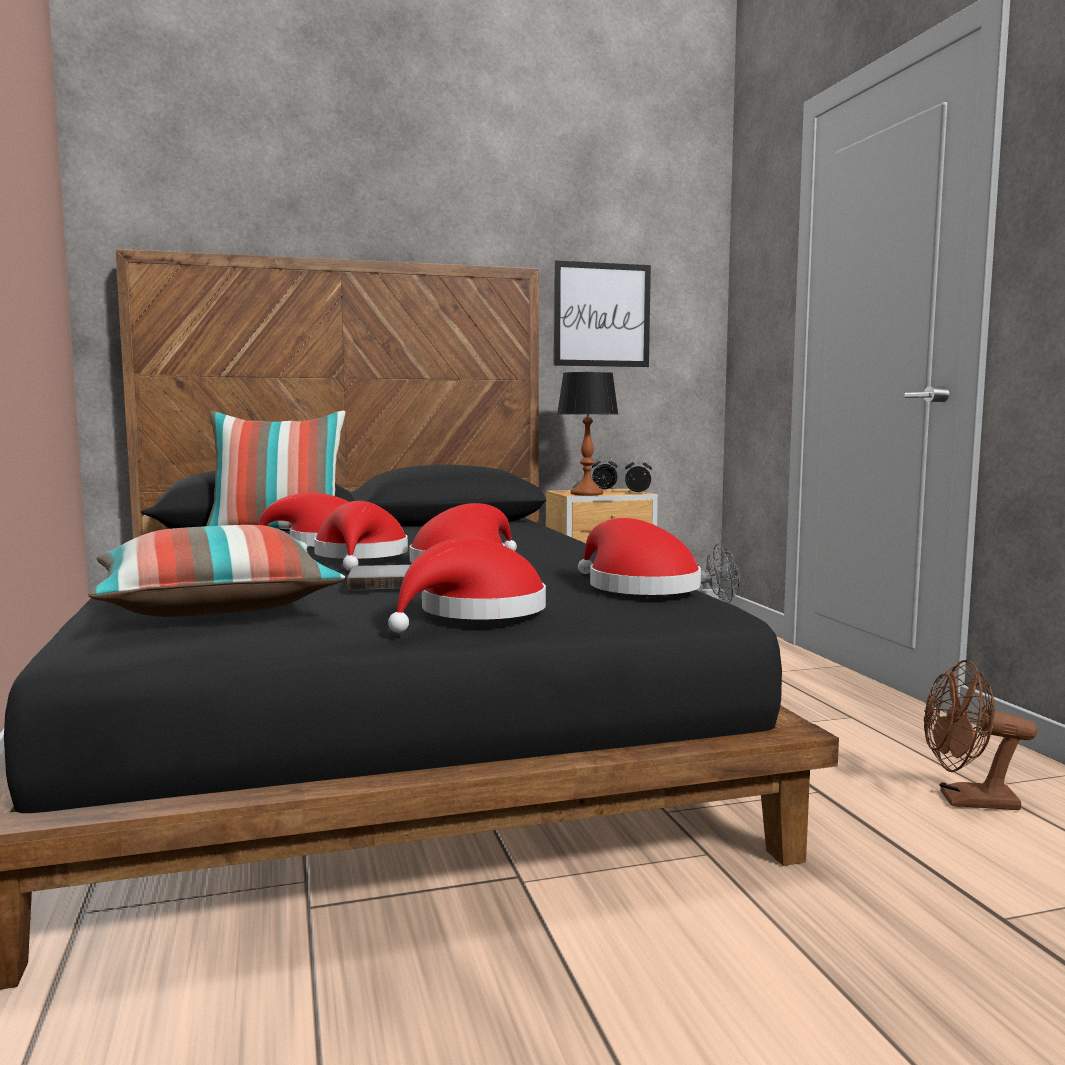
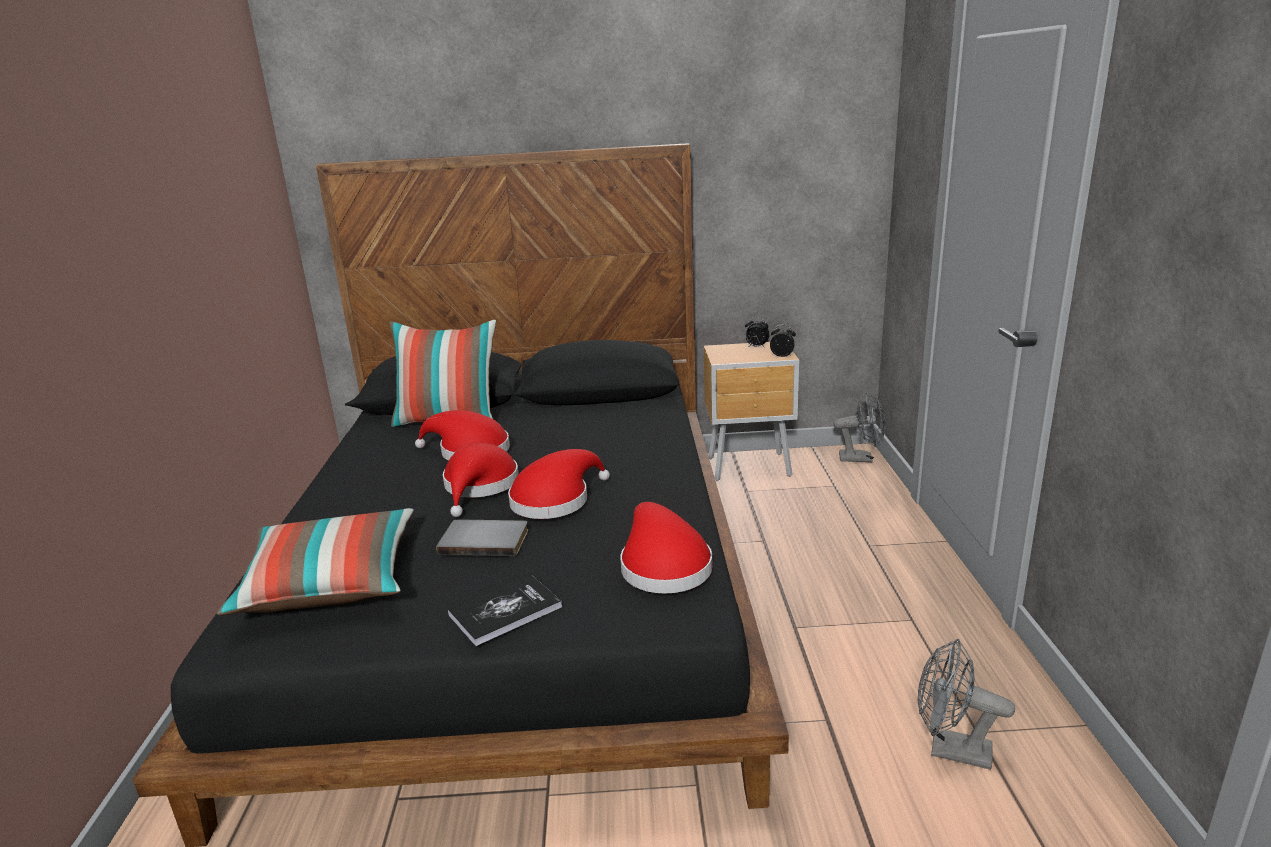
camera: 15 degrees right, 15 degrees up
red hat [388,537,546,633] -> book [448,575,562,646]
picture [554,260,651,367] -> none
table lamp [557,372,618,495] -> none
brown fan [924,660,1037,810] -> grey fan [918,639,1015,770]

